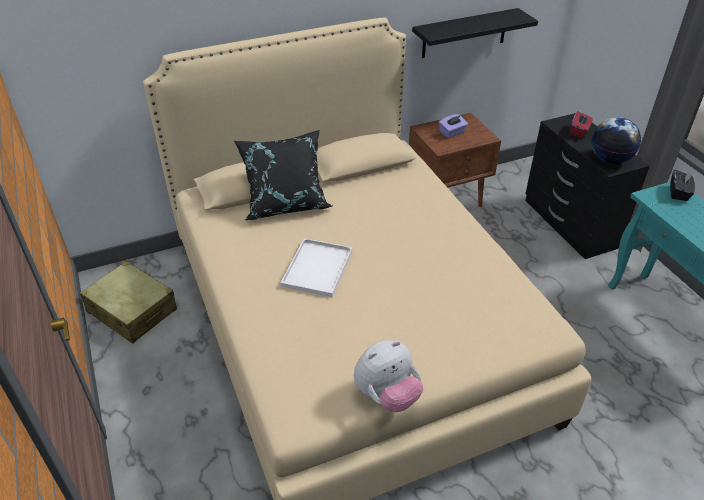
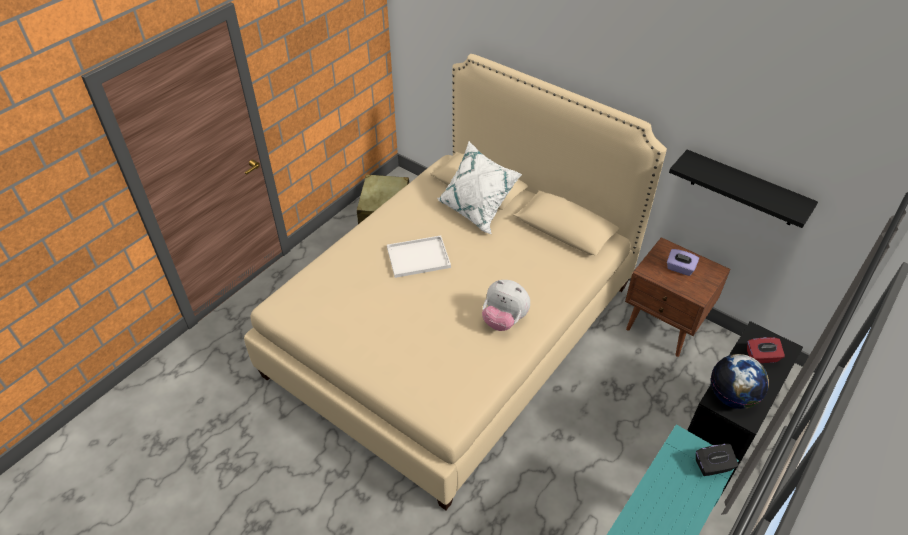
camera: 60 degrees right, 5 degrees up
black pillow [234,130,332,220] -> white pillow [437,141,522,235]
plush toy [354,340,423,412] -> plush toy moved to [482,280,530,331]

